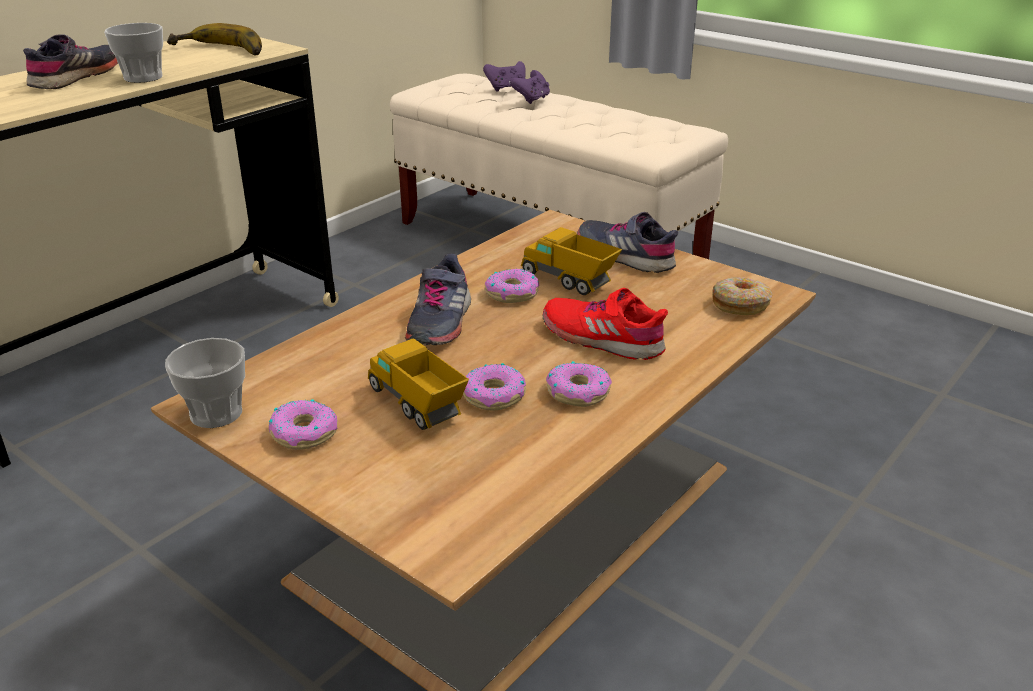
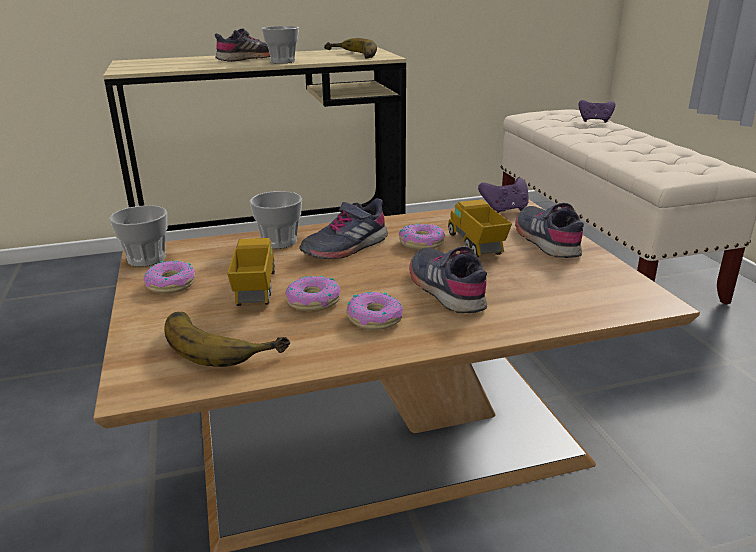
camera: 35 degrees right, 5 degrees down
purple game controller [510,70,550,104] -> purple game controller moved to [478,178,529,213]
red shoe [543,288,668,360] -> grey shoe [409,246,487,313]
donut [712,277,773,315] -> none
none -> banana [164,312,290,367]
none -> cup [249,191,302,249]

